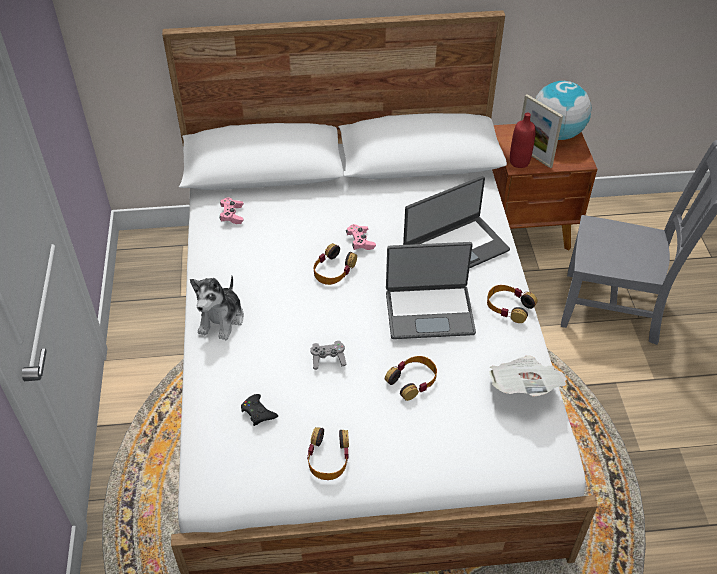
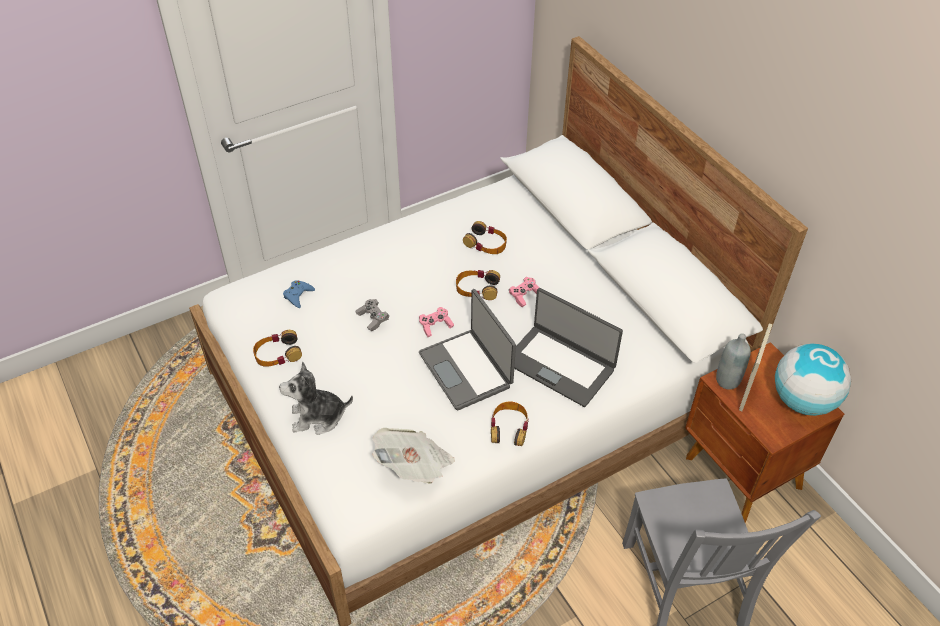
camera: 65 degrees right, 0 degrees up
plush toy [190,276,244,341] -> plush toy moved to [279,361,353,435]
pink game controller [219,197,244,224] -> pink game controller moved to [419,307,454,337]
black game controller [241,394,278,426] -> blue game controller [283,280,315,308]
headphones [385,356,437,401] -> headphones moved to [463,221,507,254]
red bottle [510,113,536,168] -> grey bottle [716,333,751,390]

